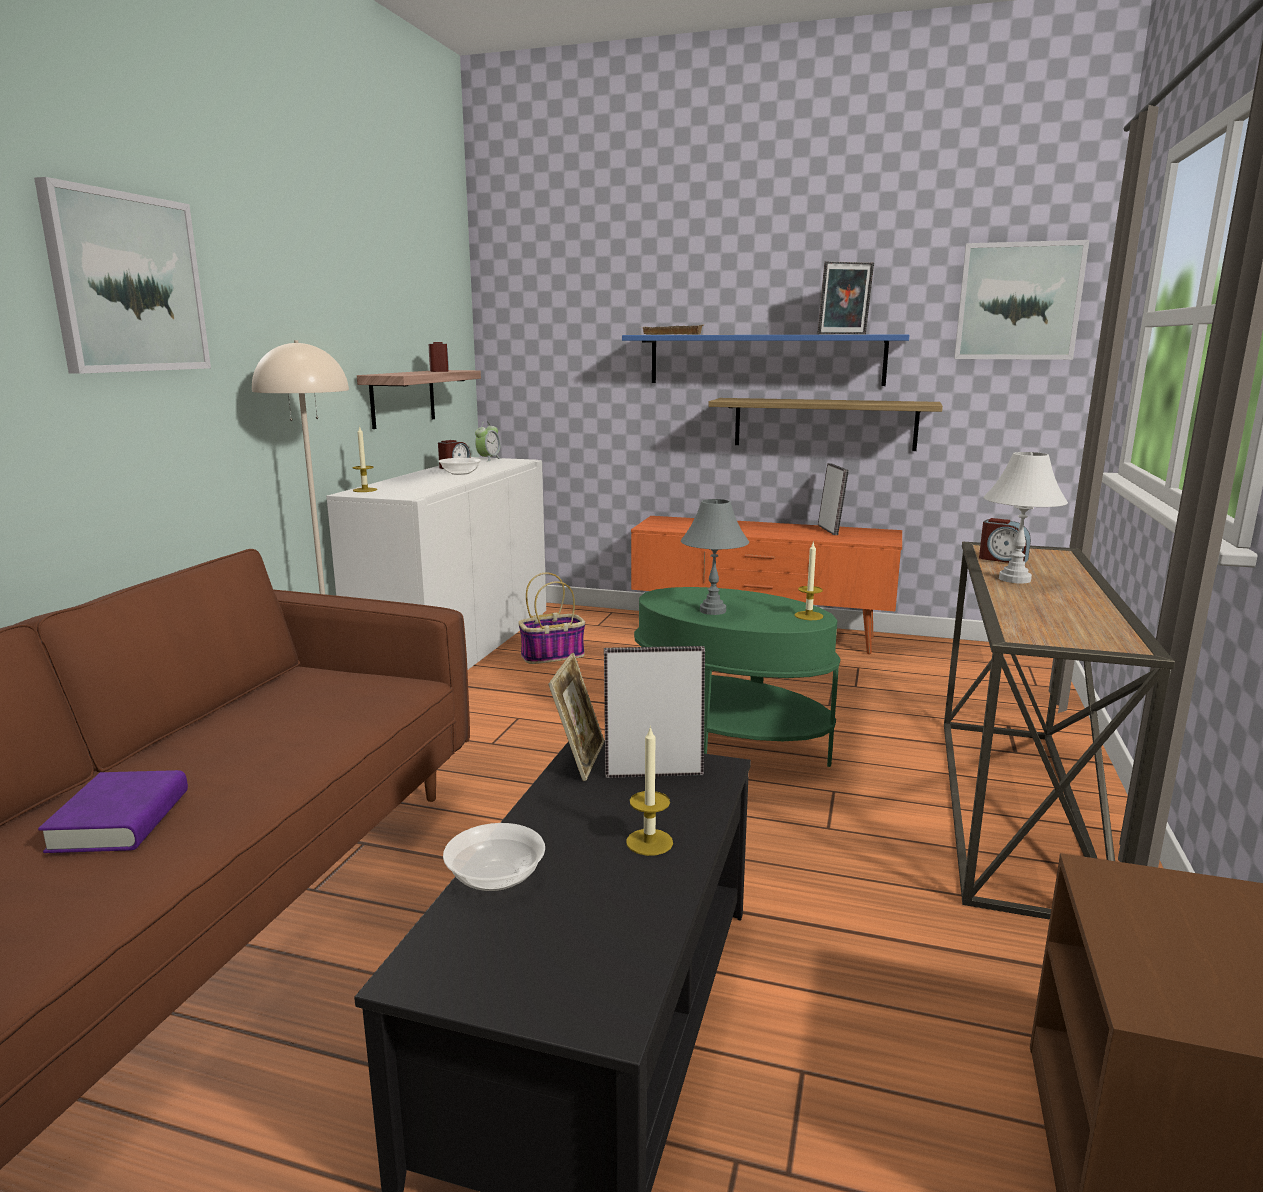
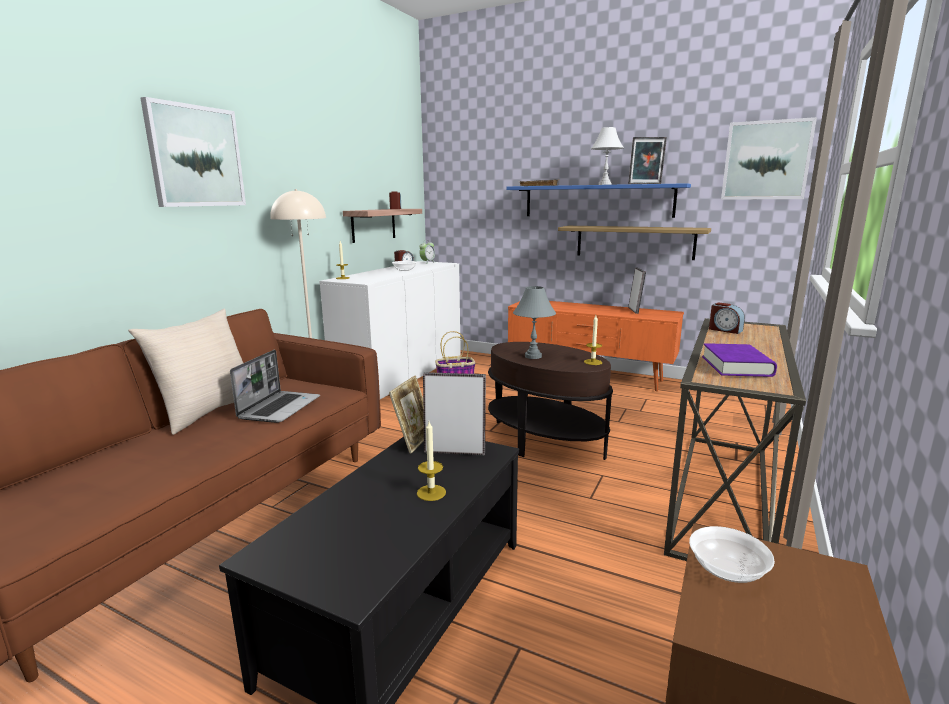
camera: 10 degrees right, 0 degrees up
purple book [38,770,188,853] -> purple book moved to [702,343,777,377]
bowl [443,823,545,891] -> bowl moved to [689,526,775,583]
green side table [634,587,841,767] -> brown side table [488,342,613,460]
white table lamp [984,452,1068,583] -> white table lamp moved to [591,127,624,185]
none -> beige pillow [128,309,243,435]
none -> laptop [230,349,320,423]

